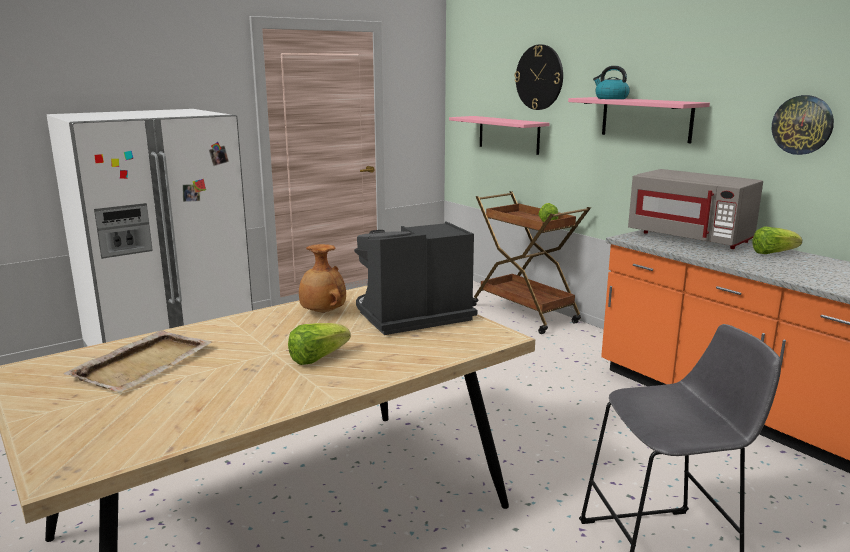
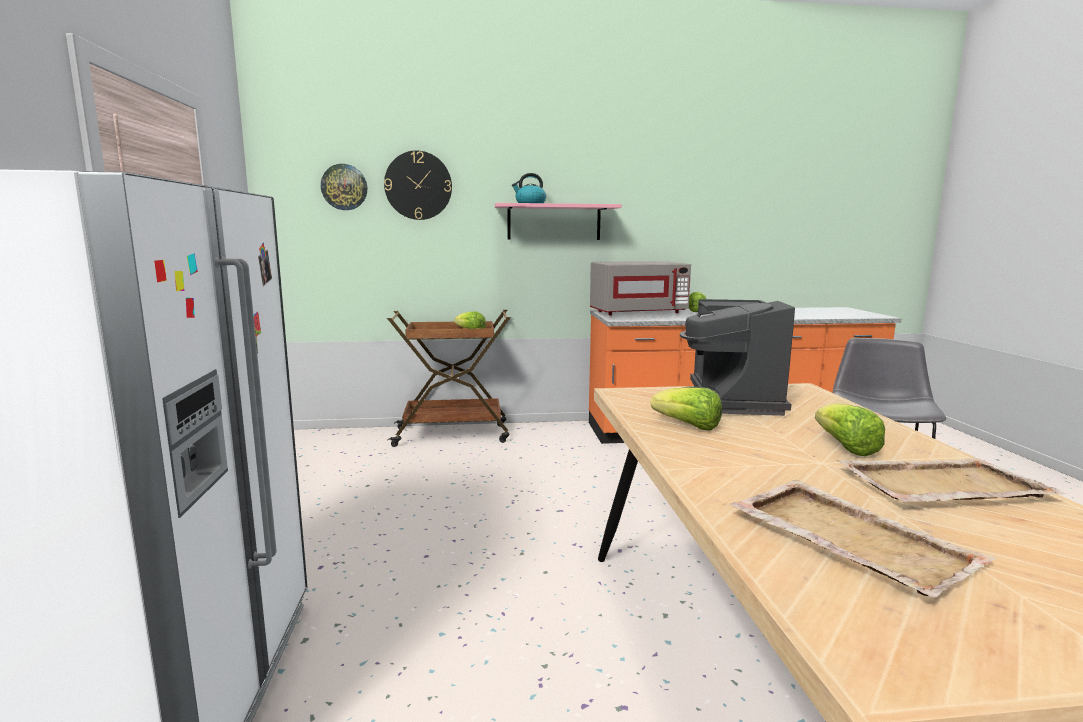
camera: 60 degrees left, 5 degrees down
brown vase [299,244,346,313] -> lettuce [651,387,722,431]
pink shelf [449,116,550,155] -> none
wall clock [772,95,834,155] -> wall clock moved to [321,164,367,210]
none -> beige tray [837,457,1067,502]

